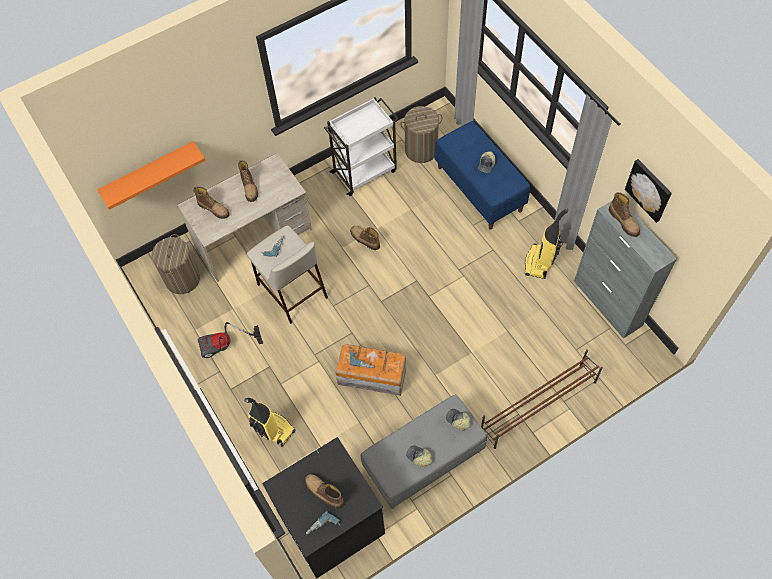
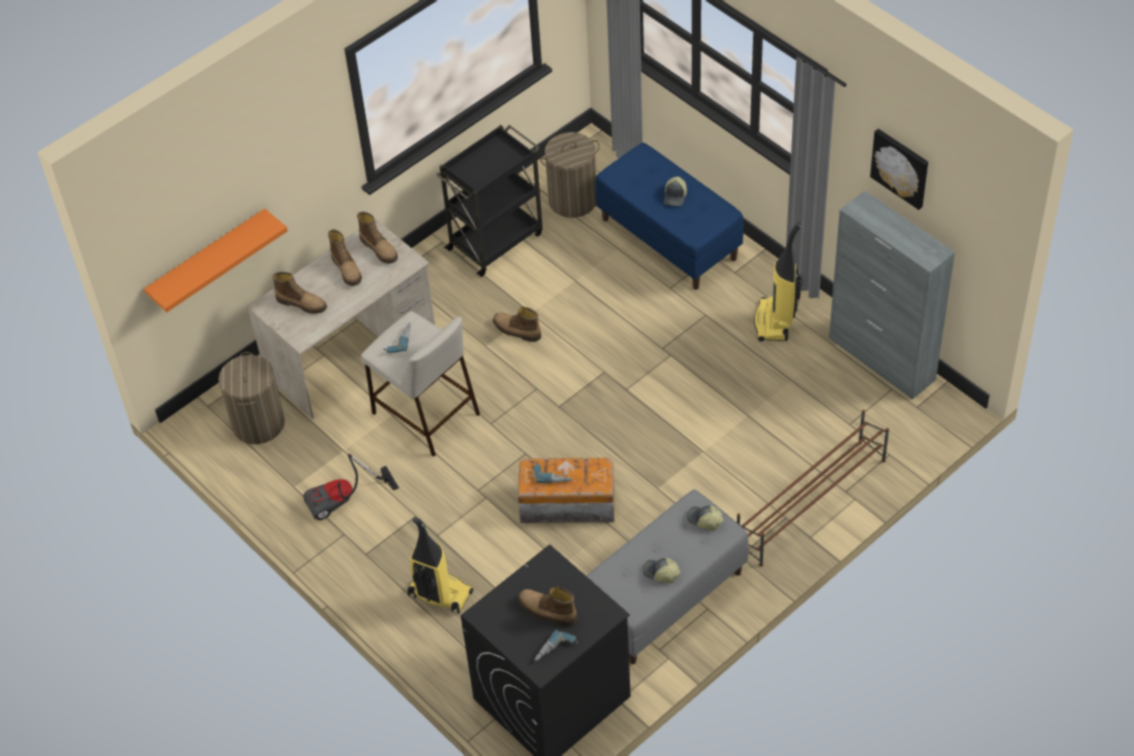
camera: 10 degrees left, 10 degrees down
white cart [324,97,399,196] -> black cart [436,125,543,277]
boot [609,192,640,237] -> boot moved to [357,212,398,264]

